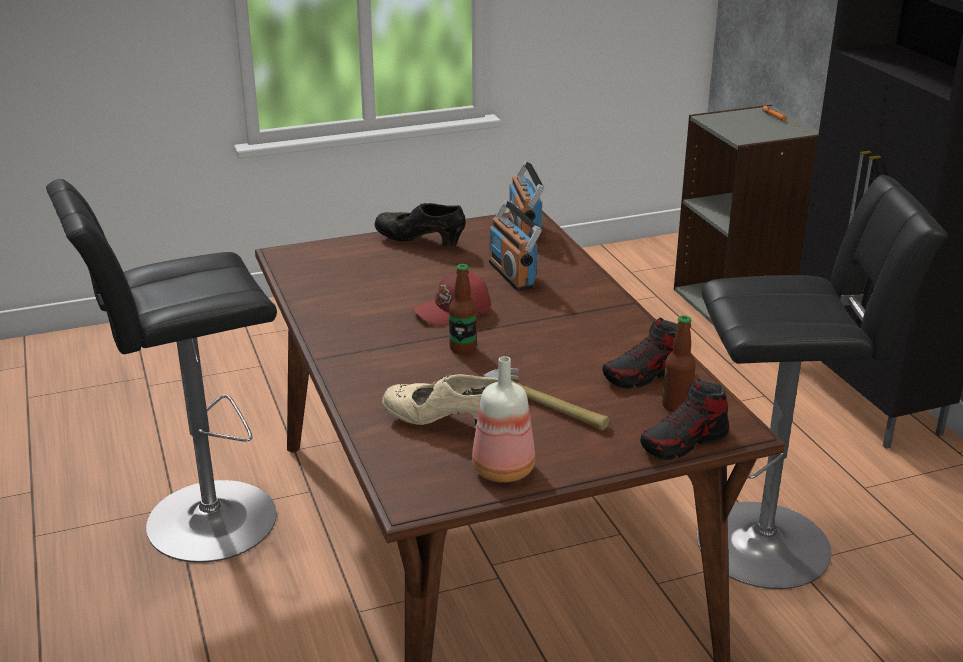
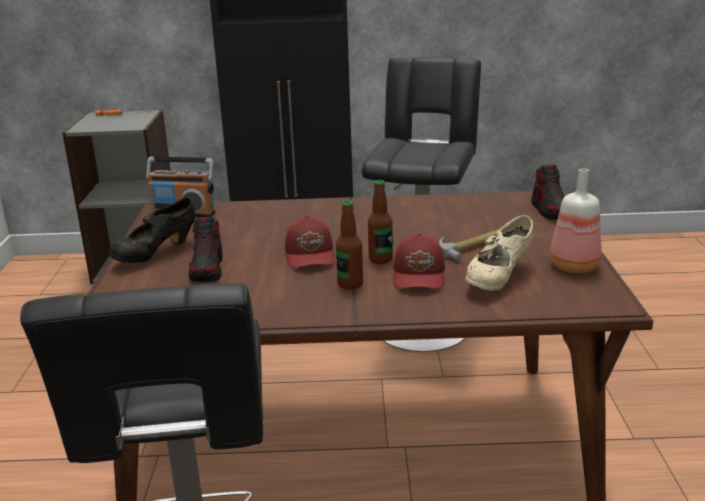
camera: 70 degrees left, 5 degrees down
radio [489,200,542,291] -> none
shoe [602,318,678,389] -> shoe moved to [189,217,223,282]
bottle [662,315,696,412] -> bottle moved to [336,200,363,289]
none -> red cap [393,233,445,289]

